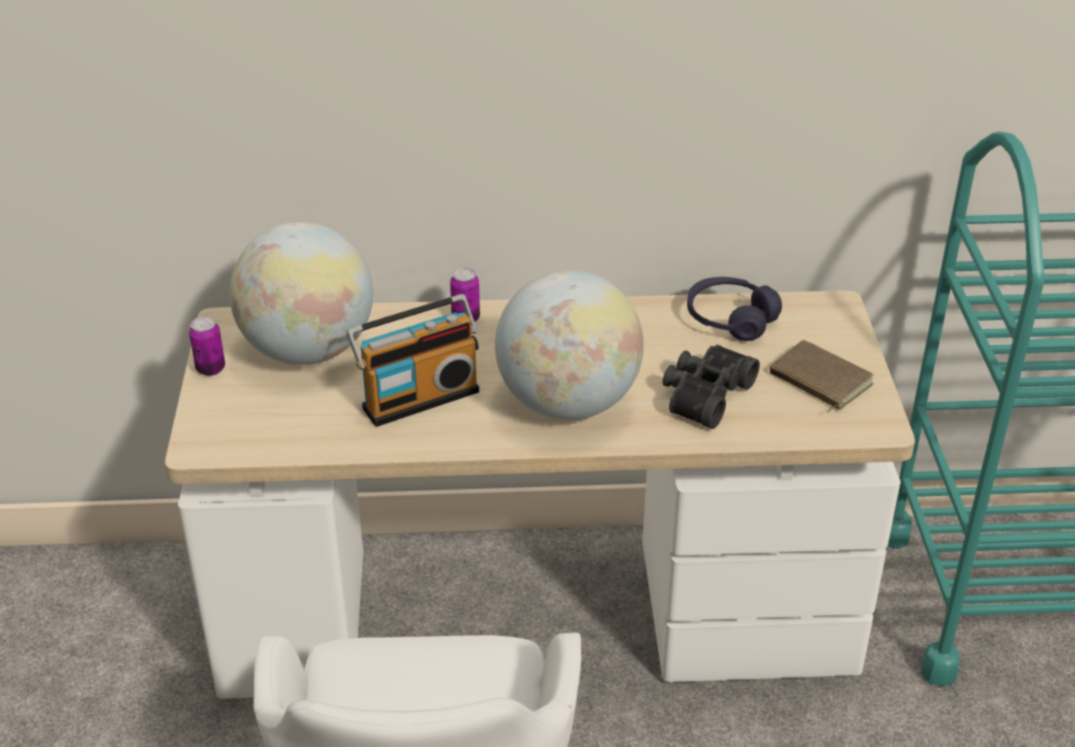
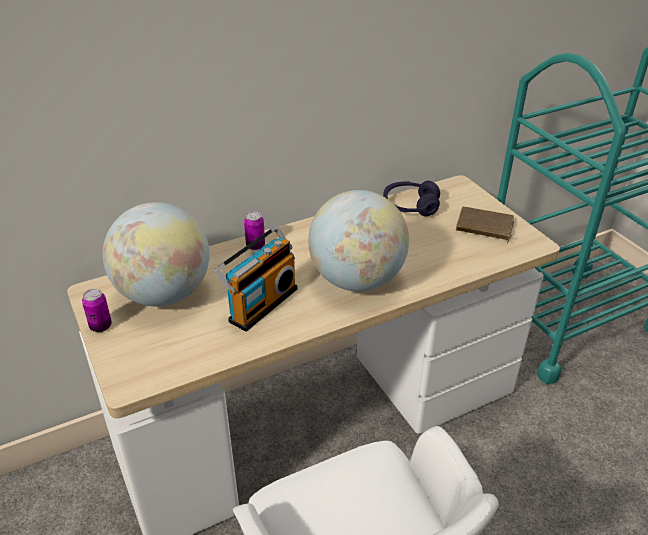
camera: 25 degrees left, 0 degrees up
black binoculars [663,345,760,429] -> none

